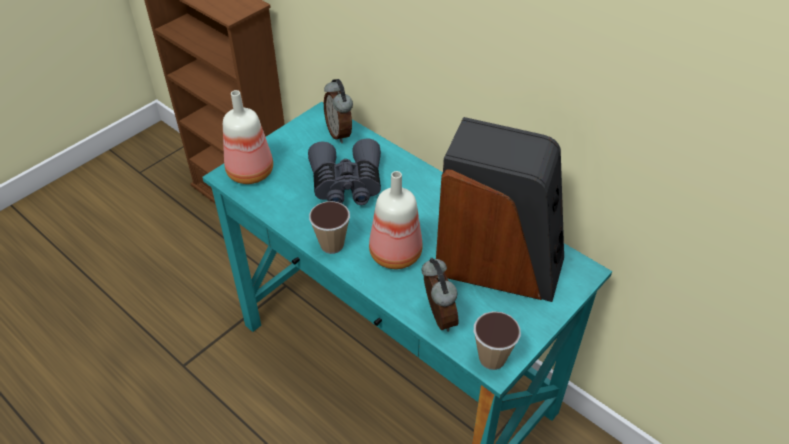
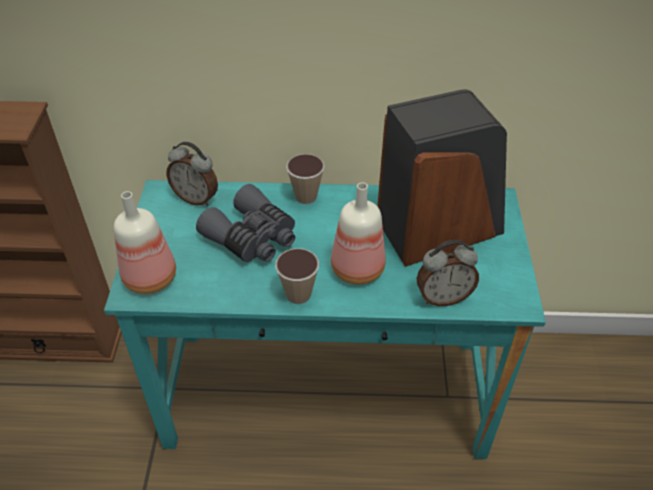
camera: 40 degrees left, 0 degrees up
alarm clock [421,258,459,332] -> alarm clock turned 135 degrees clockwise [417,240,479,306]
cup [474,311,521,370] -> cup moved to [286,154,325,204]

